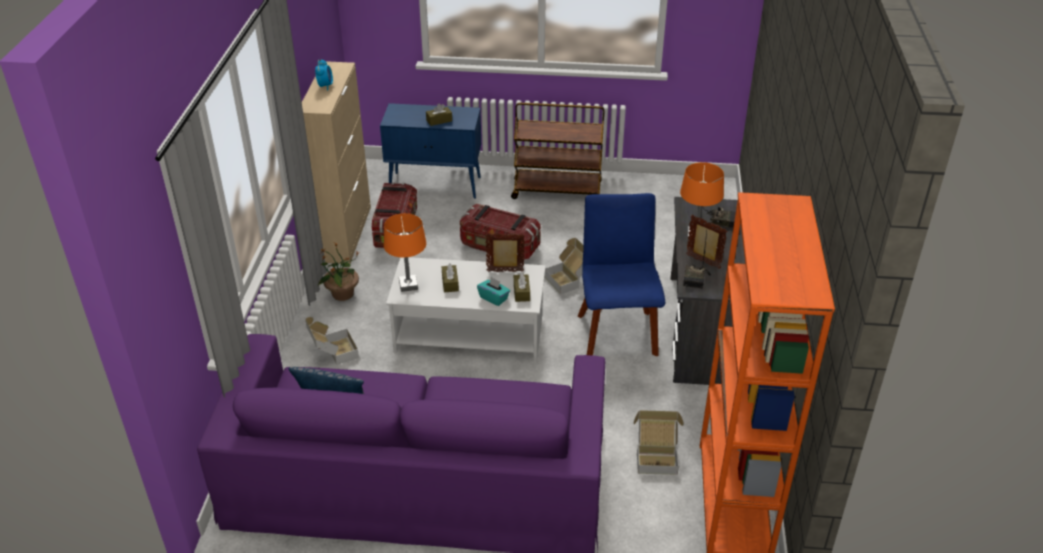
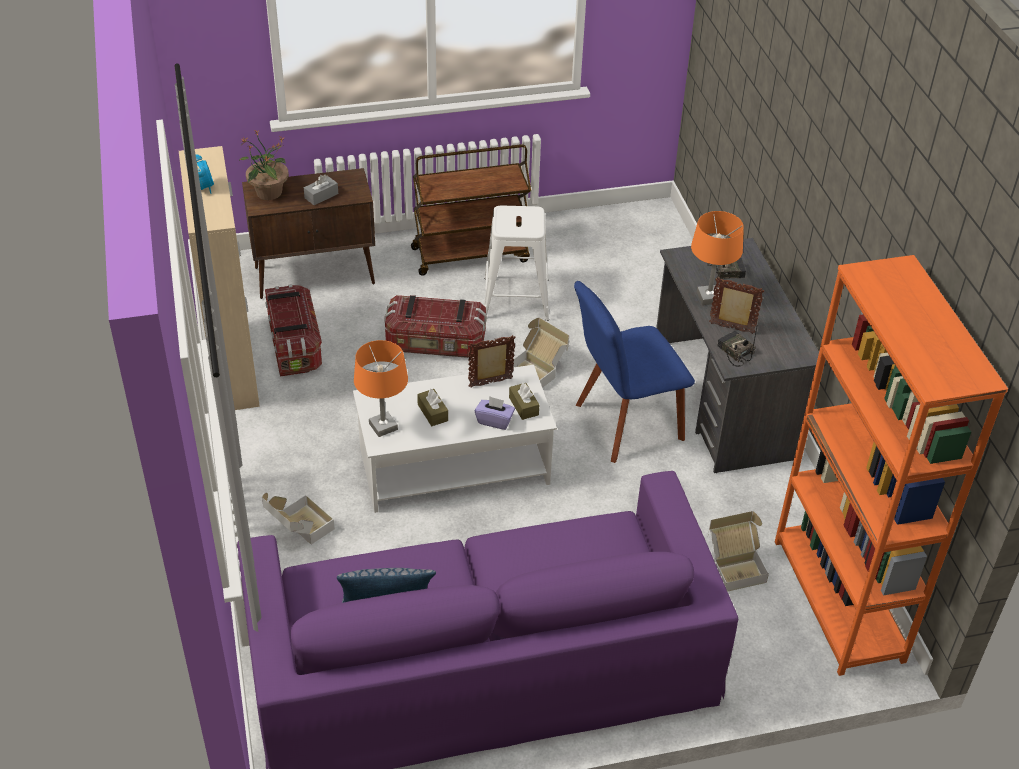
camera: 20 degrees left, 5 degrees up
potted plant [318,243,359,301] -> potted plant moved to [239,130,289,200]
blue cabinet [380,103,481,199] -> brown cabinet [242,168,375,299]
brown tissue box [426,104,452,126] -> grey tissue box [304,174,338,205]
turquoise tissue box [477,277,510,306] -> purple tissue box [475,396,515,430]
blue chair [578,193,665,356] -> blue chair turned 90 degrees counterclockwise [574,281,695,463]
radio [683,231,711,289] -> radio turned 150 degrees clockwise [717,327,757,367]
none -> white stool [484,206,549,321]

